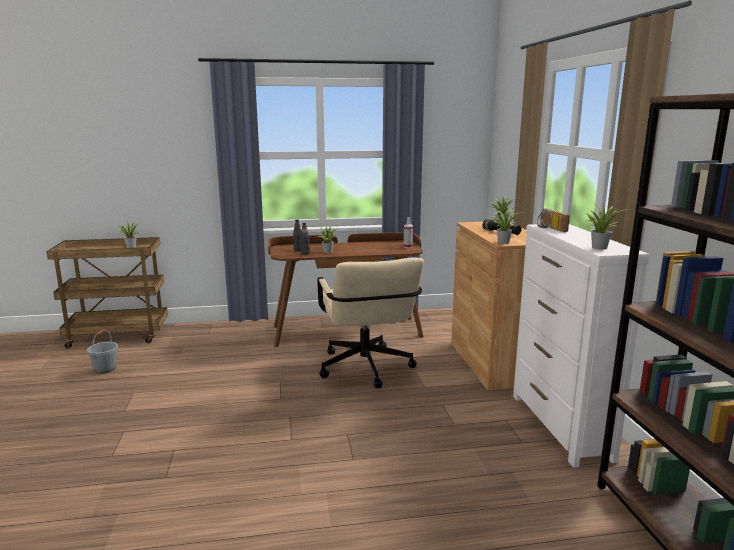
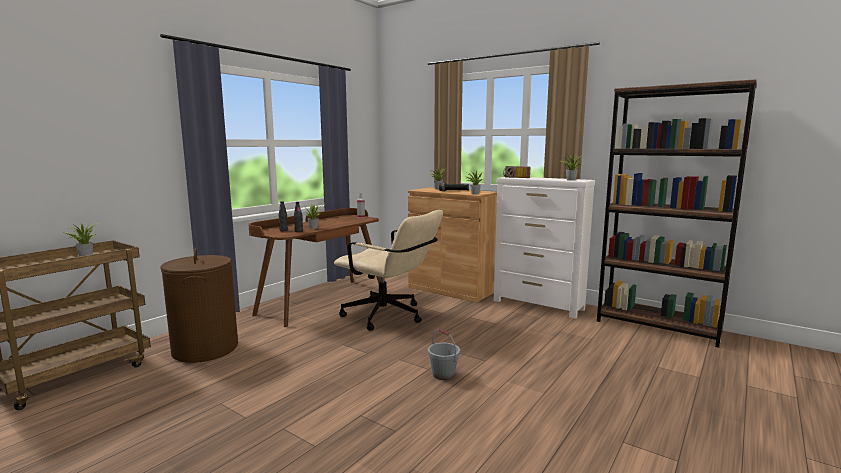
camera: 45 degrees left, 5 degrees down
grey bucket [87,329,119,374] -> grey bucket moved to [428,329,460,380]
none -> brown laundry basket [160,248,238,363]

